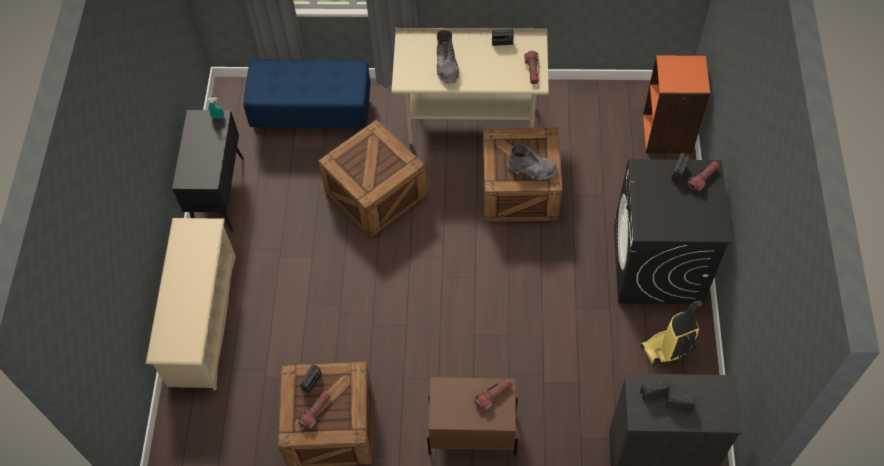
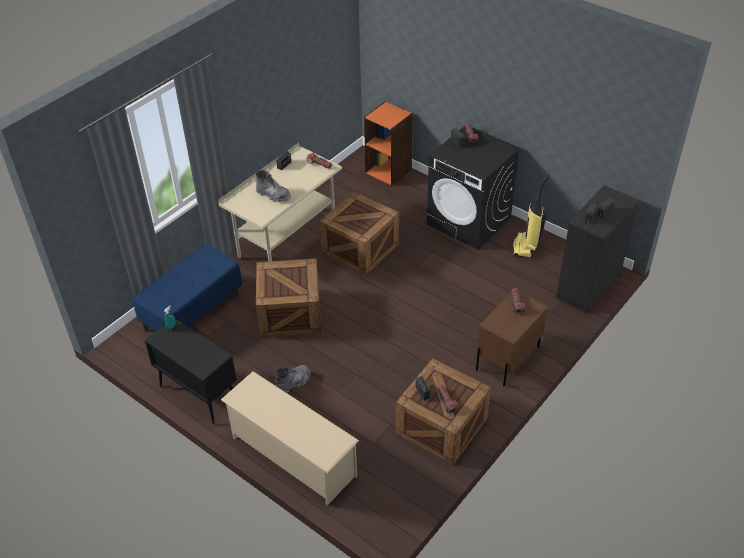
camera: 55 degrees left, 15 degrees down
grey boot [507,143,558,180] -> grey boot moved to [274,365,310,393]

